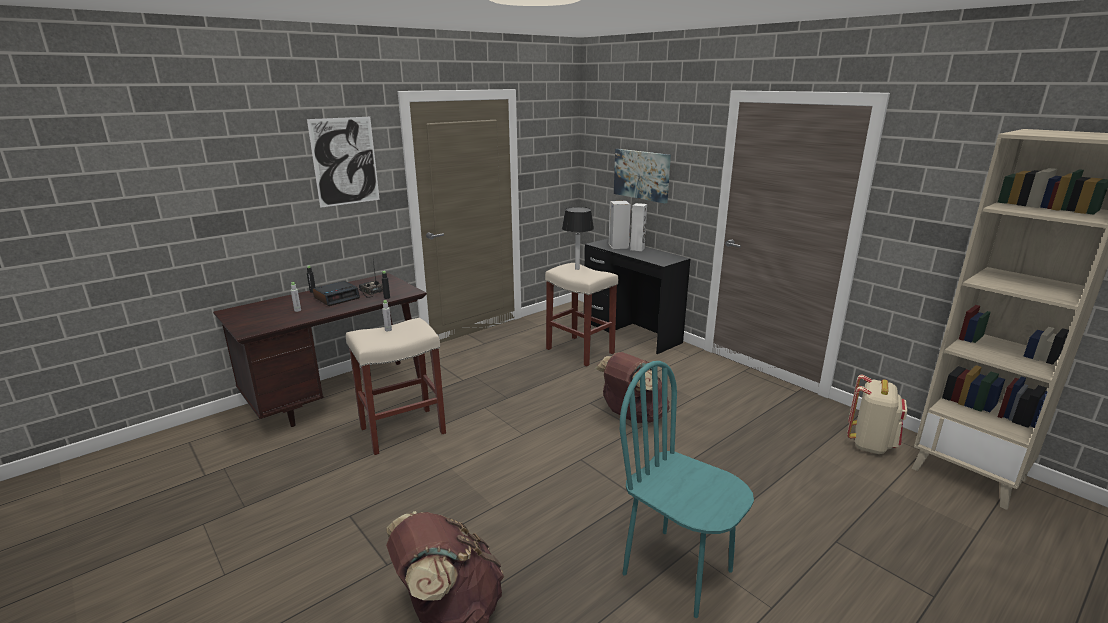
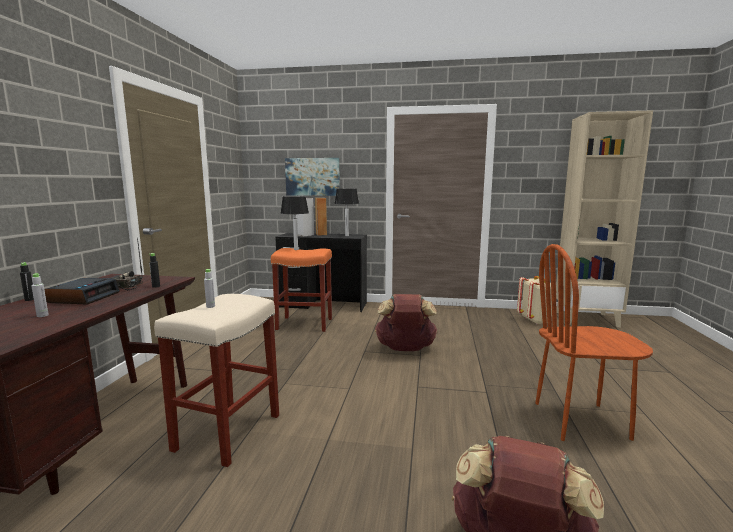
camera: 40 degrees left, 10 degrees down
picture [307,117,380,208] -> none
beige stool [545,263,618,367] -> orange stool [271,248,332,332]
turquoise chair [620,361,754,618] -> brown chair [535,244,653,441]
white speaker [630,203,647,251] -> brown speaker [315,198,327,236]
none -> table lamp [334,189,359,236]

